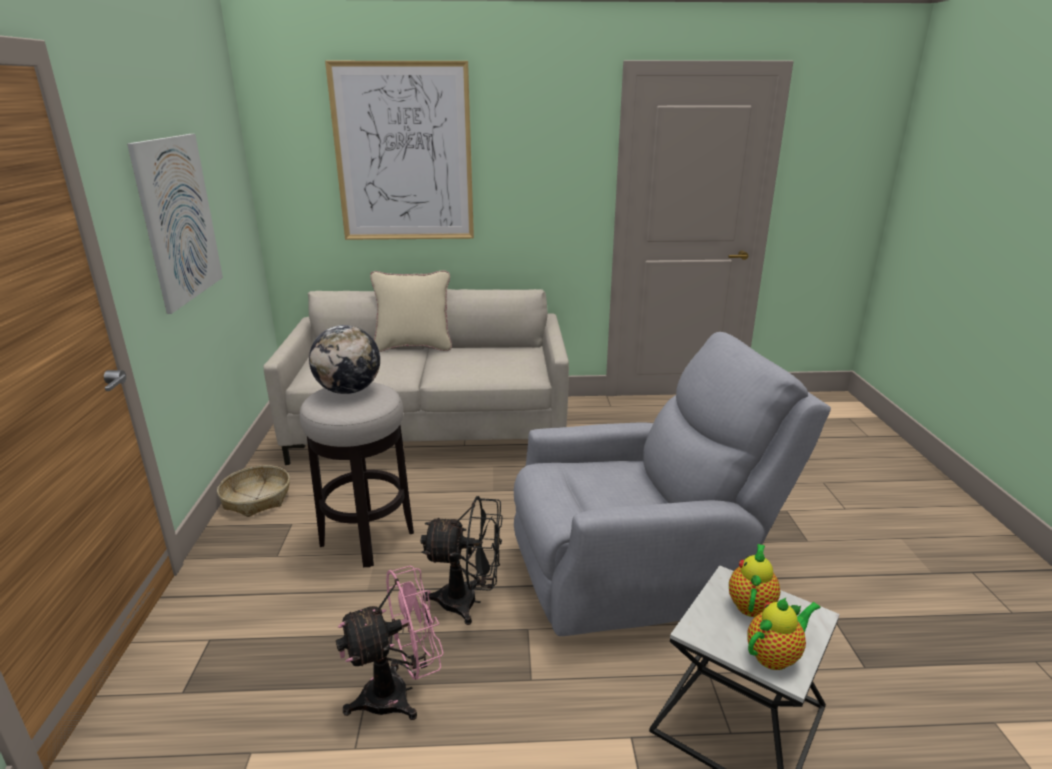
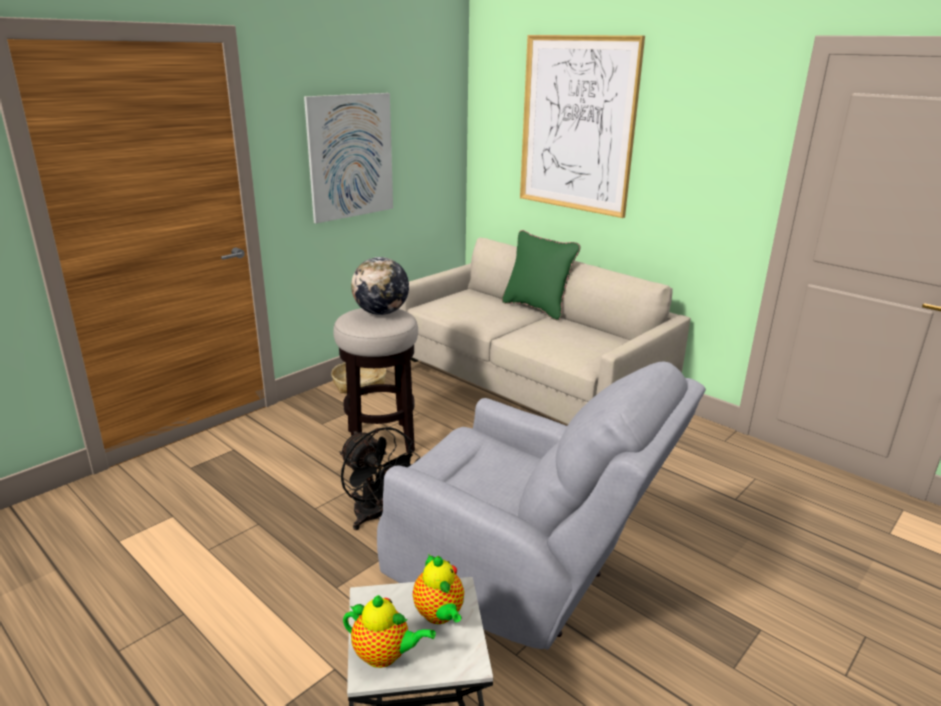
camera: 45 degrees right, 0 degrees up
pink fan [336,566,444,720] -> none
beige pillow [370,270,452,352] -> green pillow [502,230,580,320]
teapot [729,544,780,617] -> teapot turned 90 degrees clockwise [413,555,464,624]

